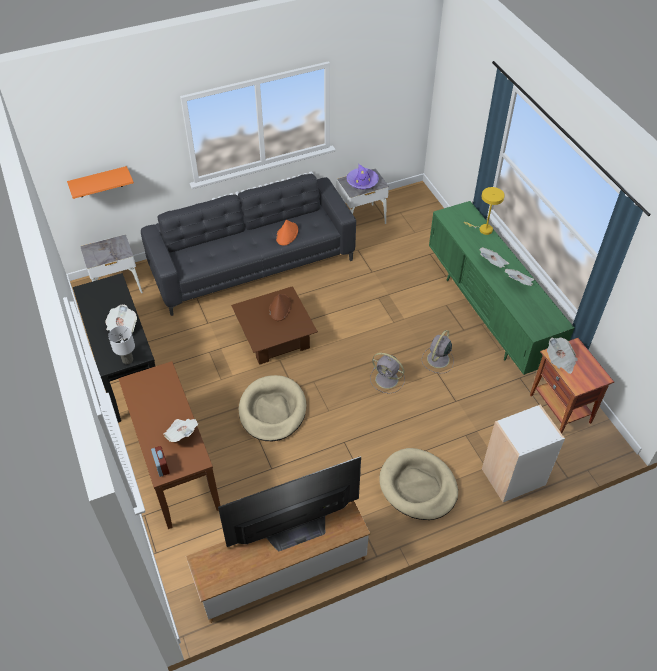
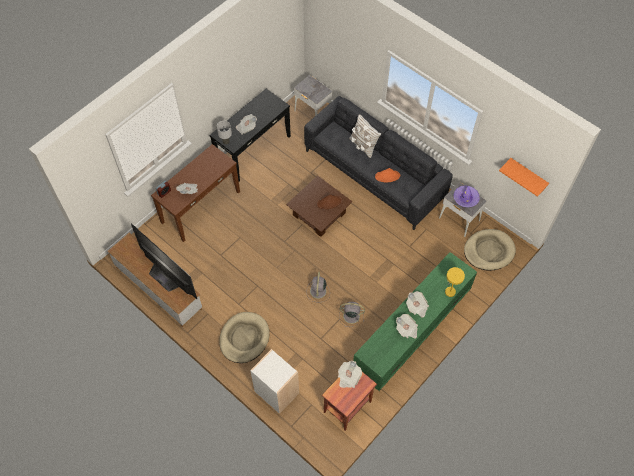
camera: 65 degrees right, 10 degrees up
orange shelf [67,166,134,199] -> orange shelf moved to [499,158,549,197]
beige dog bed [238,375,306,441] -> beige dog bed moved to [464,229,516,271]
none -> white pillow [349,114,381,158]

